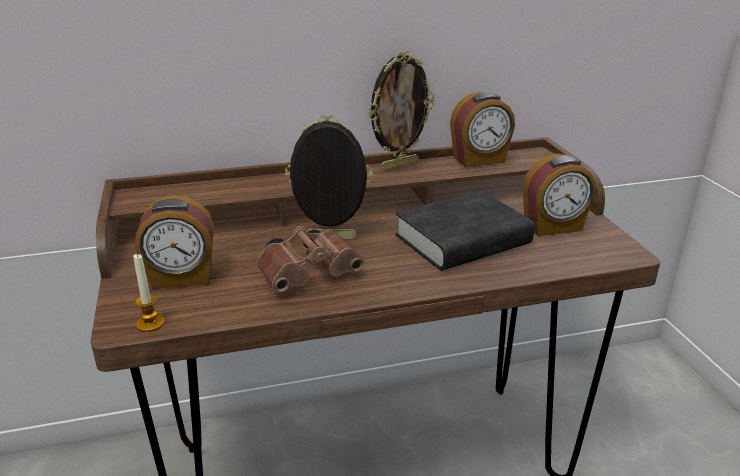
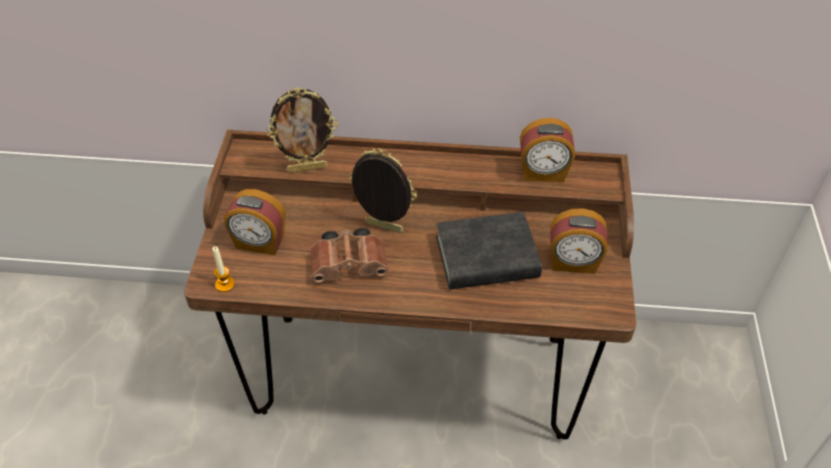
camera: 20 degrees right, 20 degrees up
picture frame [368,51,434,171] -> picture frame moved to [266,88,338,173]

